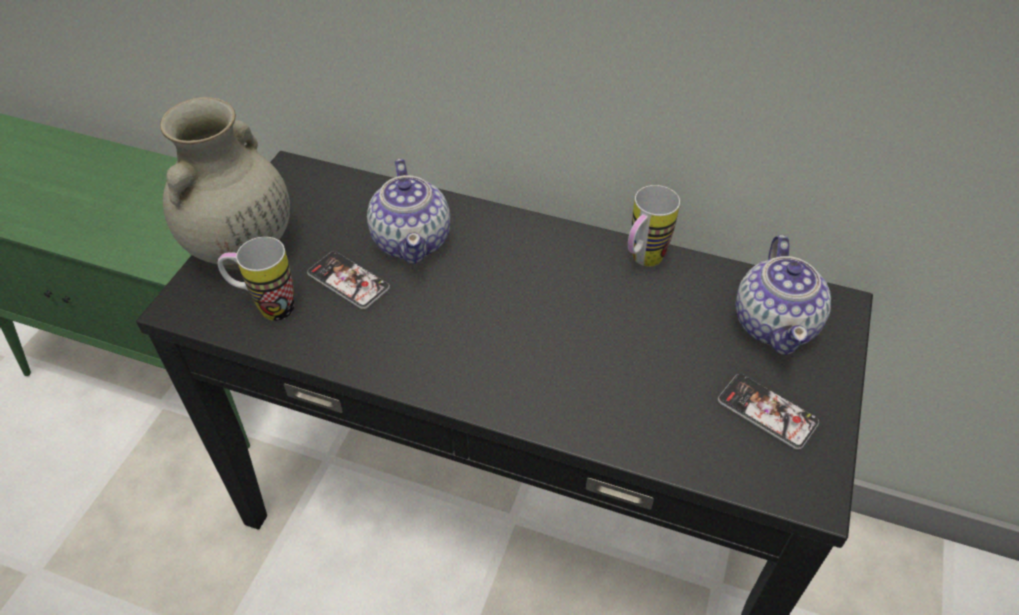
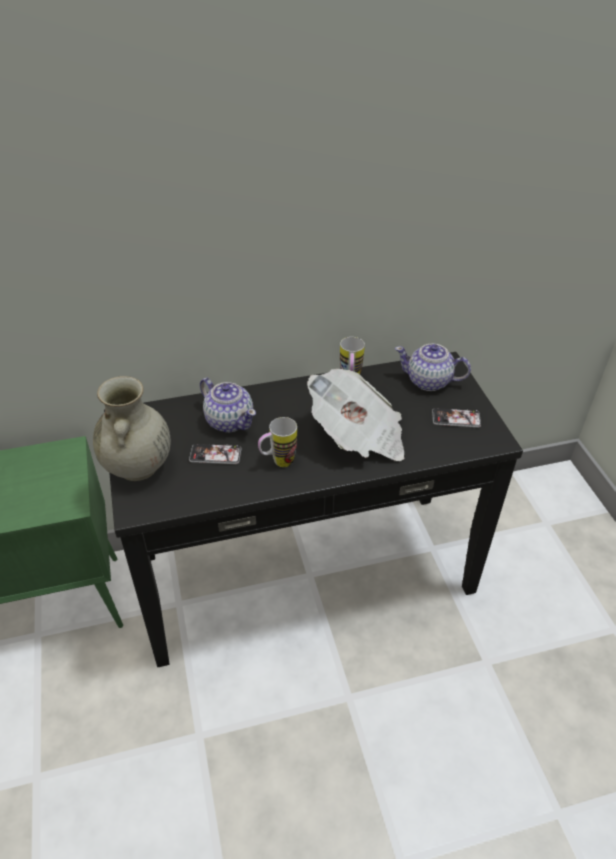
camera: 35 degrees left, 5 degrees down
mug [218,237,294,321] -> mug moved to [258,417,297,467]
teapot [735,235,831,355] -> teapot turned 135 degrees clockwise [395,343,471,391]
none -> newspaper [307,369,405,461]

